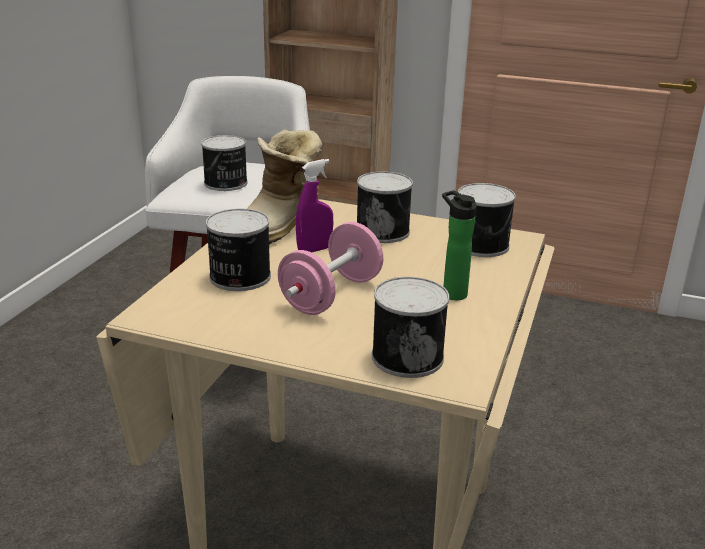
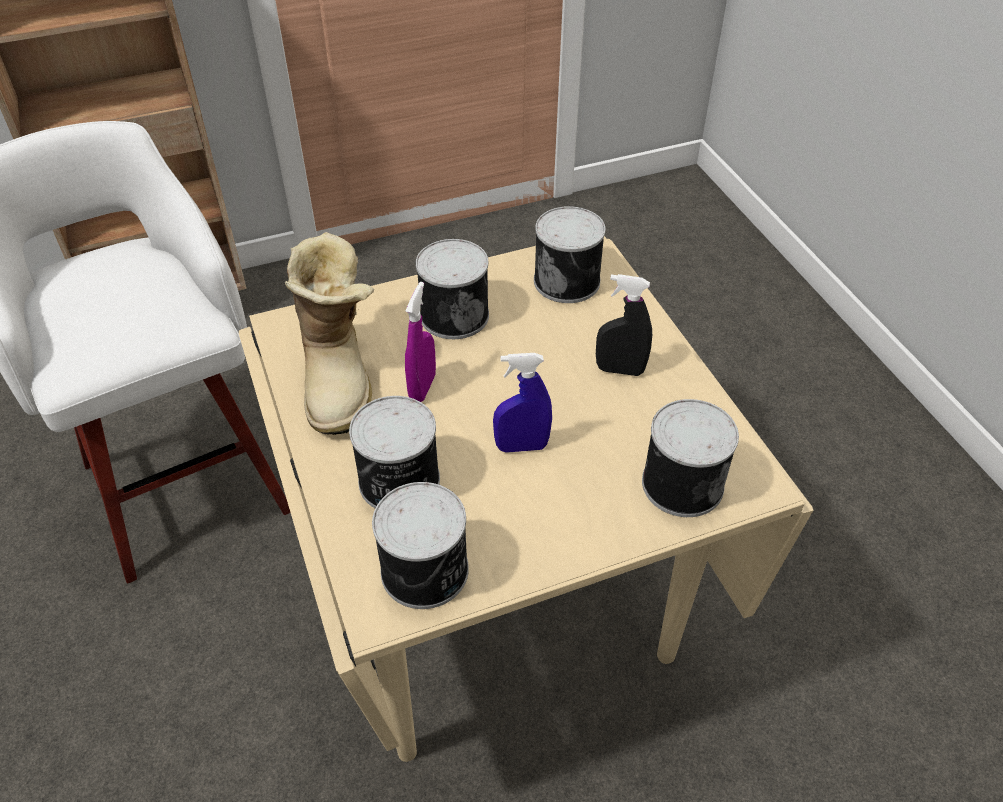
camera: 40 degrees left, 20 degrees up
can [201,135,247,191] -> can moved to [372,482,469,609]
pink dumbbell [278,222,383,315] -> blue spray bottle [493,353,552,453]
bottle [442,190,476,300] -> black spray bottle [596,274,652,376]

